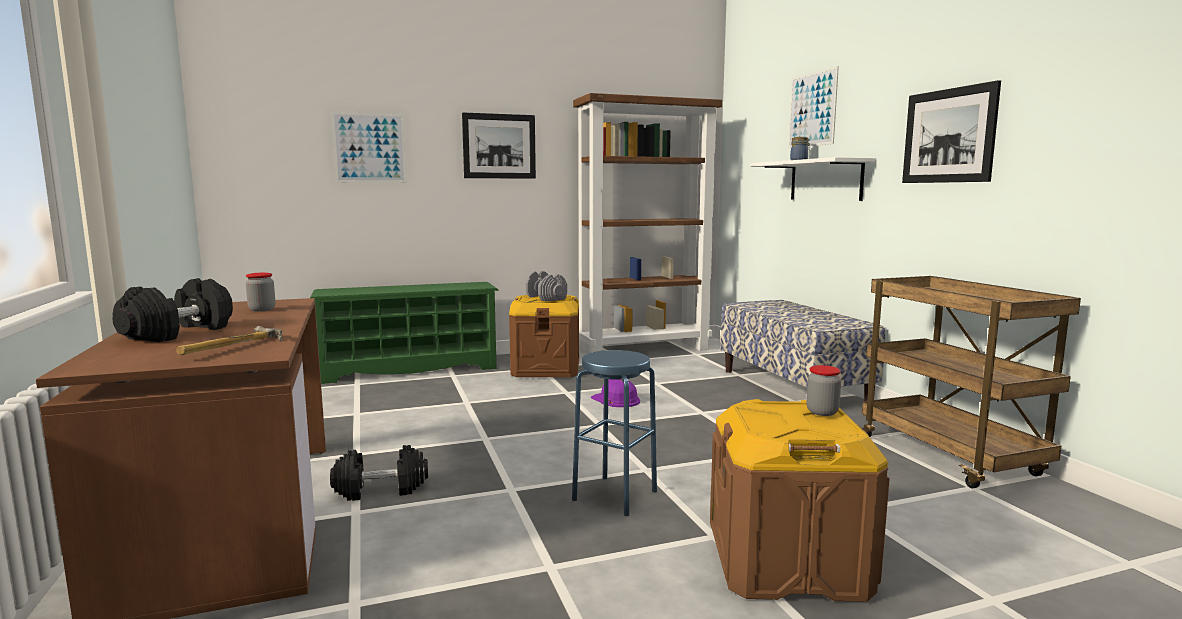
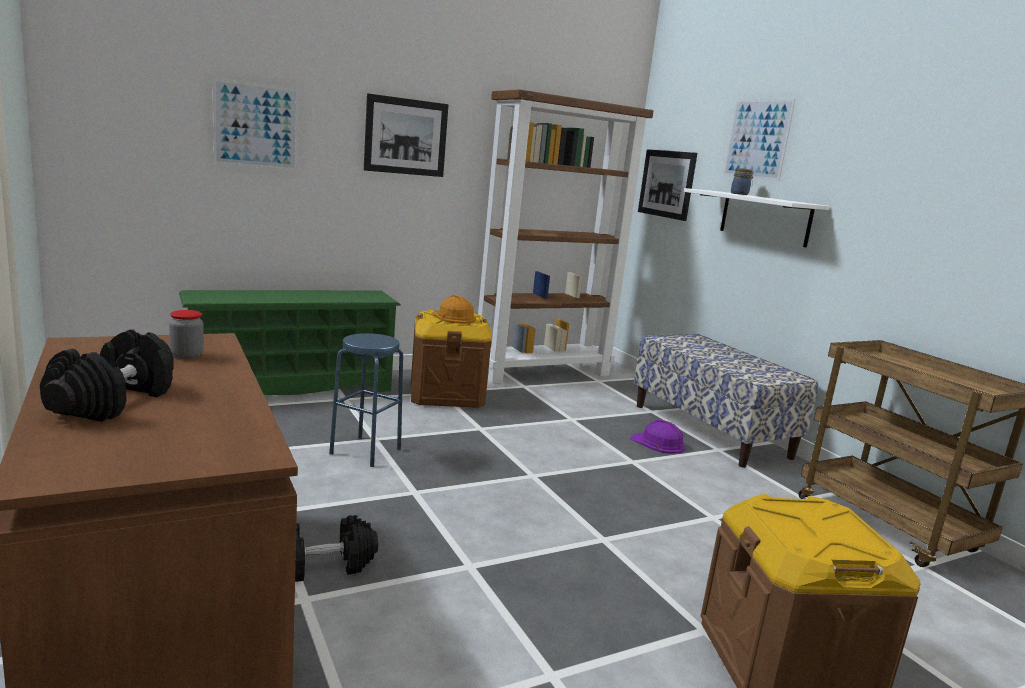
camera: 10 degrees left, 5 degrees up
hammer [176,326,282,355] -> none
grey dumbbell [526,271,567,301] -> orange hard hat [431,295,476,324]
blue stool [572,350,657,516] -> blue stool moved to [329,333,403,467]
purple hard hat [591,379,640,407] -> purple hard hat moved to [630,420,685,454]
jar [807,365,841,416] -> none
picture [902,80,1001,183] -> picture moved to [638,149,697,221]

